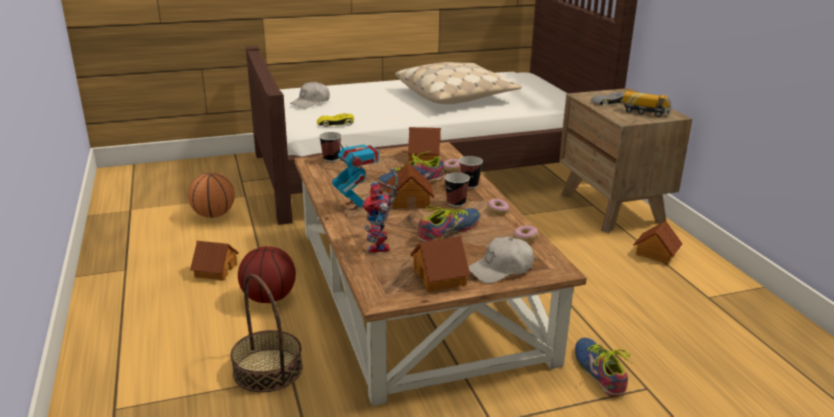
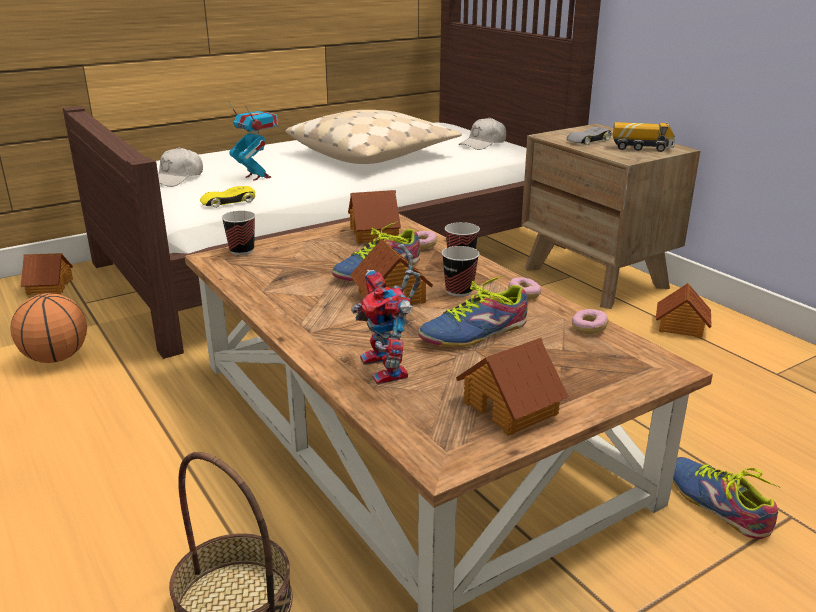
camera: 15 degrees left, 0 degrees up
toy house [190,241,239,281] -> toy house moved to [21,253,73,295]
basketball [238,246,296,303] -> none
toy robot [332,136,380,210] -> toy robot moved to [228,101,278,181]
shoe [418,205,480,242] -> shoe turned 150 degrees counterclockwise [418,274,528,347]
white cap [468,237,534,284] -> white cap moved to [459,117,506,150]

